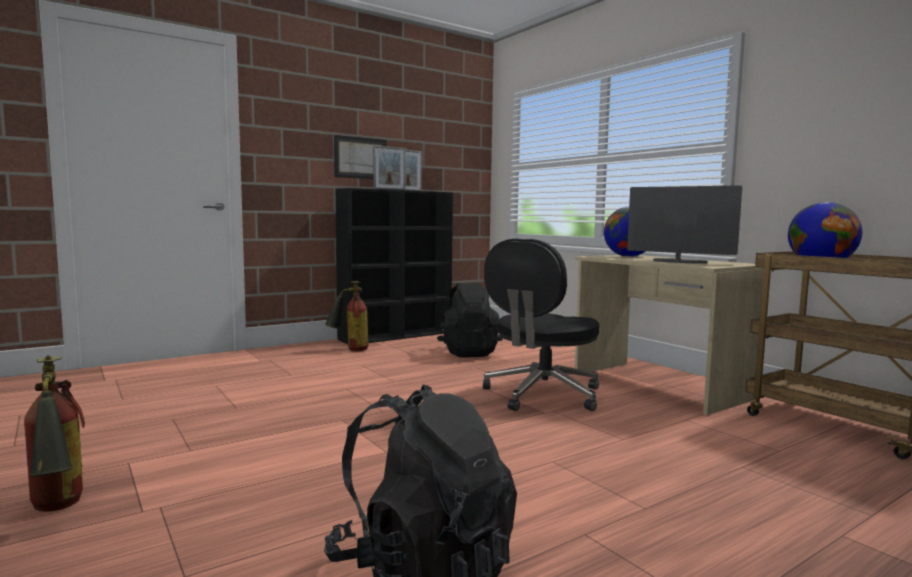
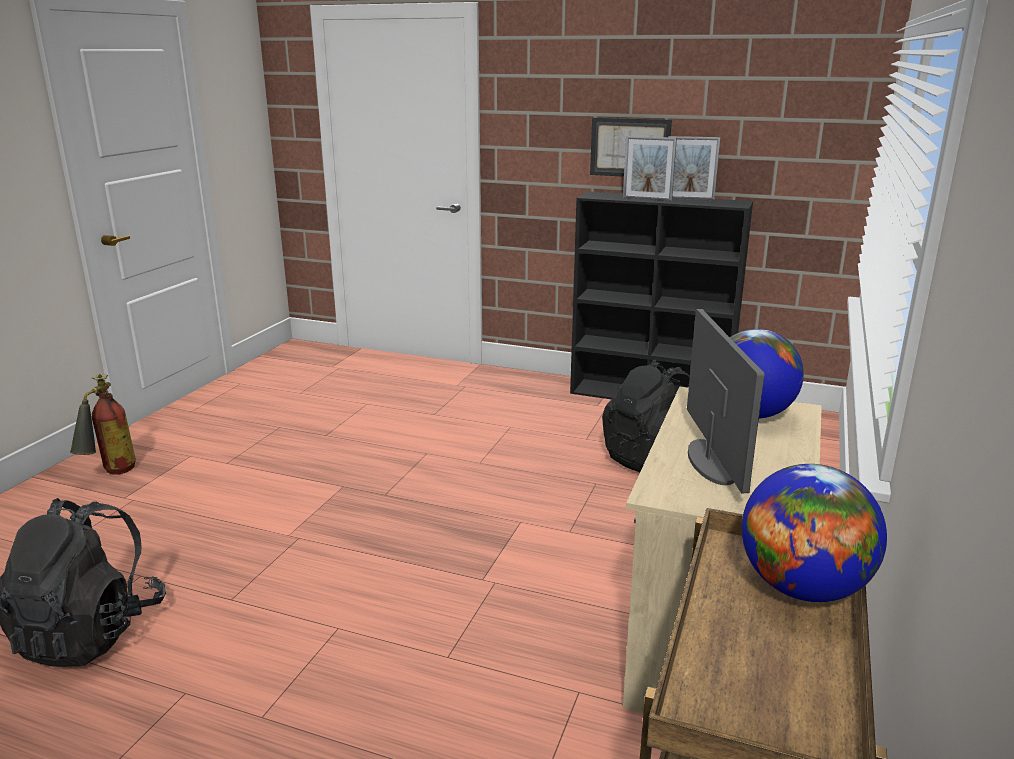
camera: 55 degrees right, 15 degrees up
fire extinguisher [325,280,369,351] -> none
black office chair [483,238,599,411] -> none

